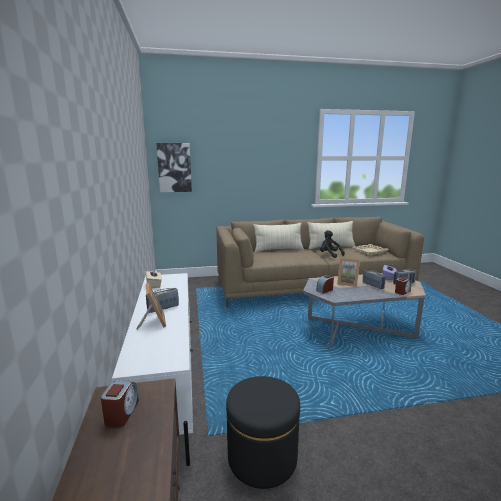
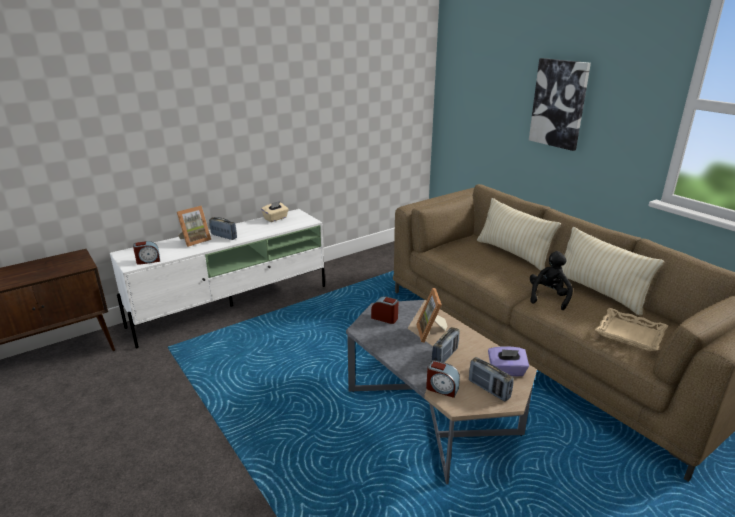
camera: 65 degrees right, 10 degrees up
alarm clock [101,381,139,428] -> alarm clock moved to [133,241,160,265]
picture [156,143,192,192] -> picture moved to [529,58,591,151]
black ottoman [226,376,300,489] -> none

